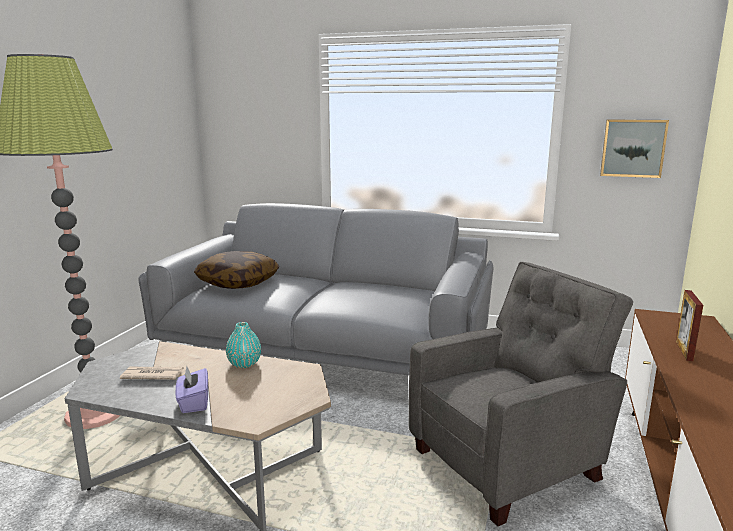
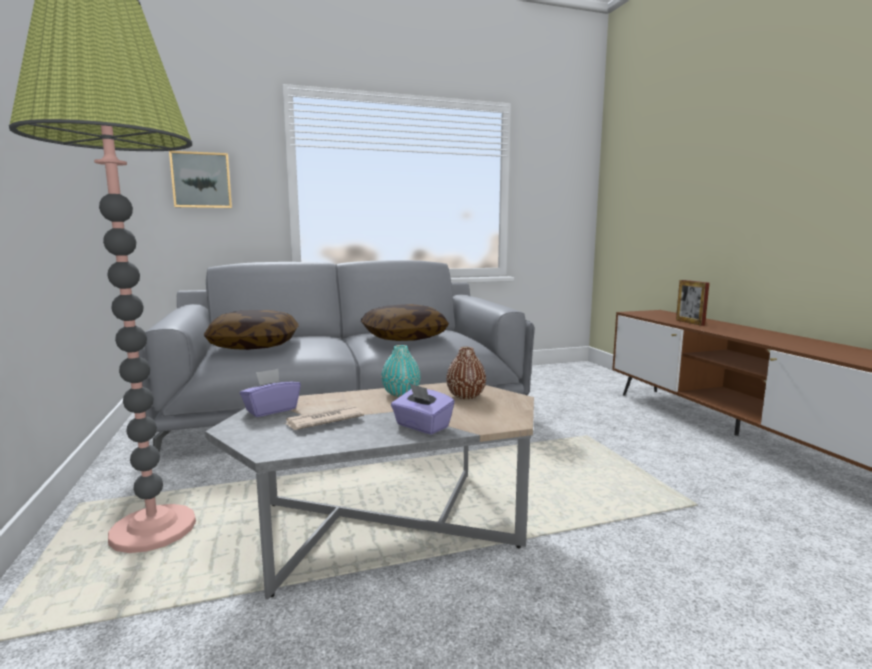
camera: 35 degrees left, 5 degrees down
grey armchair [409,262,633,526] -> none
picture [600,120,669,178] -> picture moved to [169,151,232,208]
none -> purple tissue box [240,369,301,417]
none -> pillow [361,304,449,341]
none -> brown vase [446,347,486,399]

